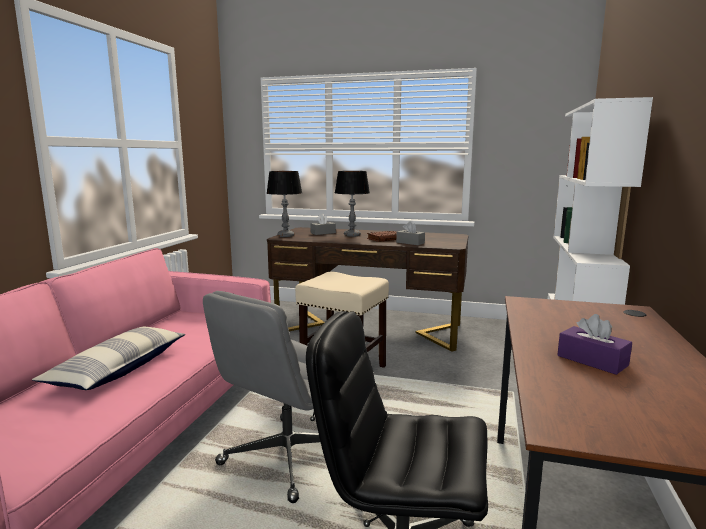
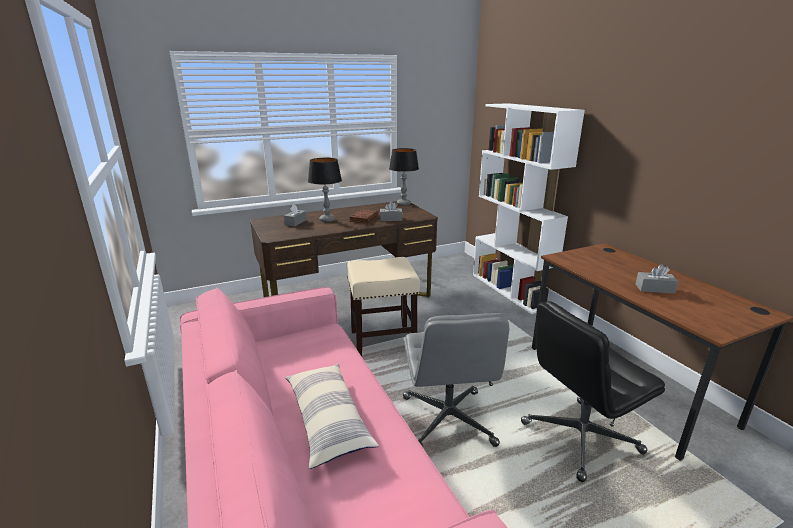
camera: 40 degrees left, 10 degrees up
table lamp [266,171,302,237] -> table lamp moved to [389,148,419,206]
purple tissue box [557,314,632,375] -> grey tissue box [635,264,679,294]

